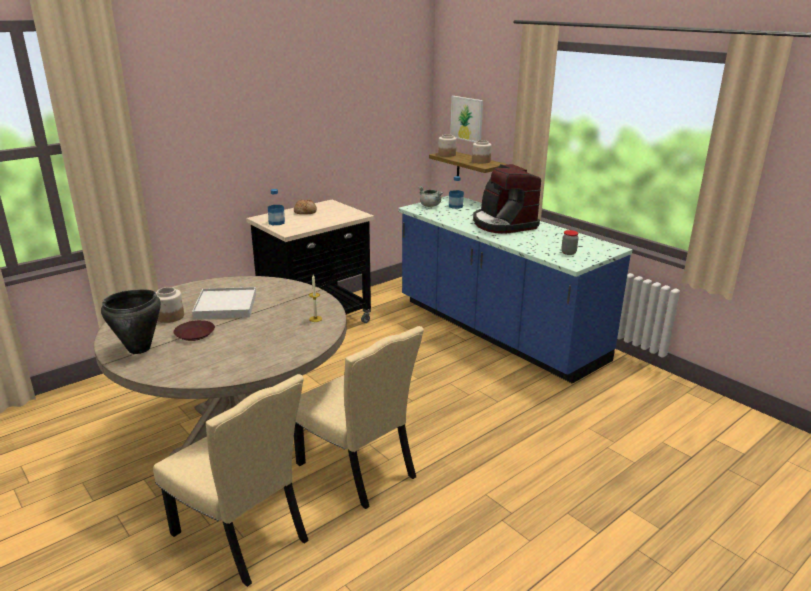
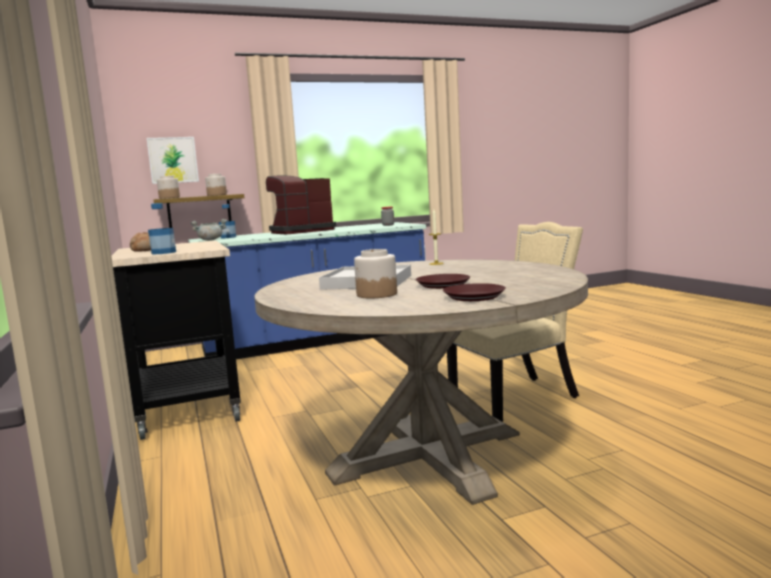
camera: 70 degrees left, 15 degrees down
black cooking pot [101,289,161,354] -> brown plate [443,283,506,301]
beige chair [153,374,309,587] -> none
coffee machine [473,164,541,234] -> coffee machine turned 150 degrees clockwise [266,176,336,234]

